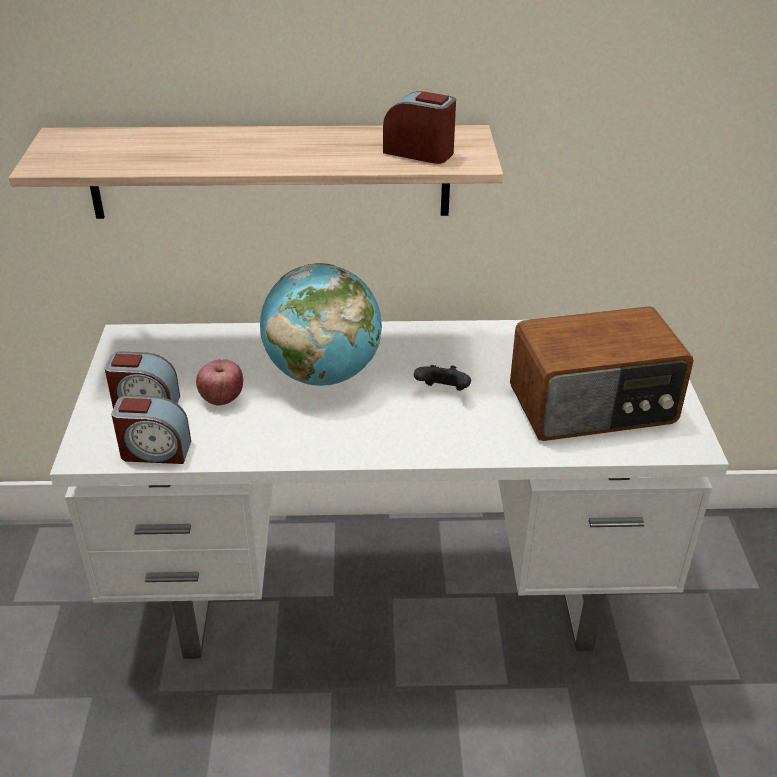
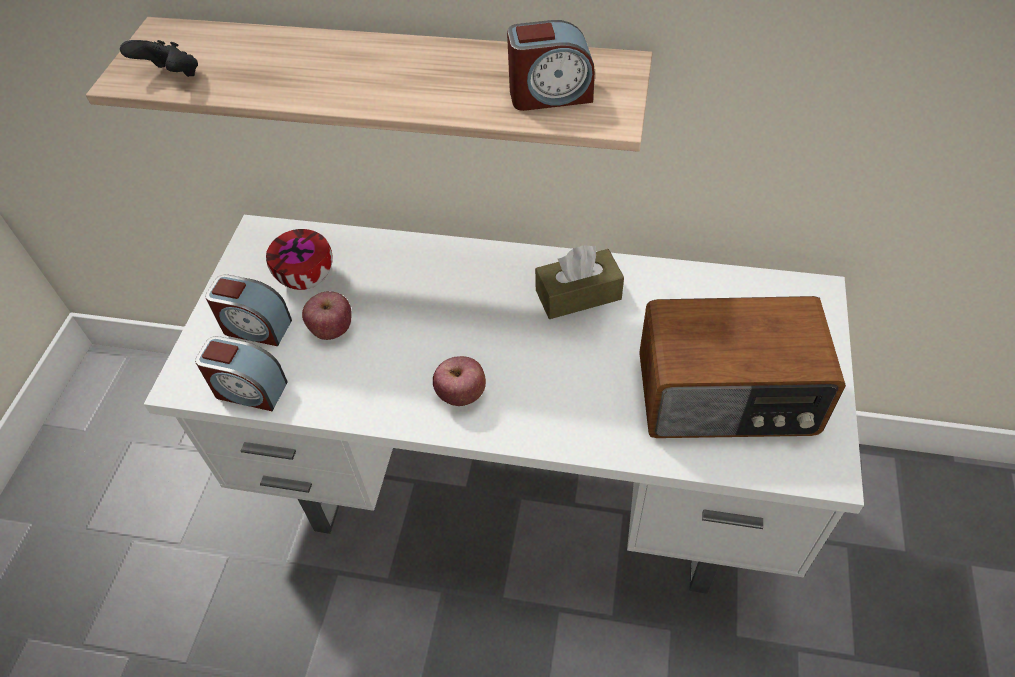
camera: 15 degrees right, 15 degrees up
globe [260,263,382,386] -> none
alarm clock [383,91,456,164] -> alarm clock turned 135 degrees clockwise [507,20,595,111]
black game controller [414,365,471,391] -> black game controller moved to [120,40,198,77]
none -> bowl [266,229,333,290]
none -> apple [433,356,486,406]
none -> brown tissue box [535,245,624,319]

